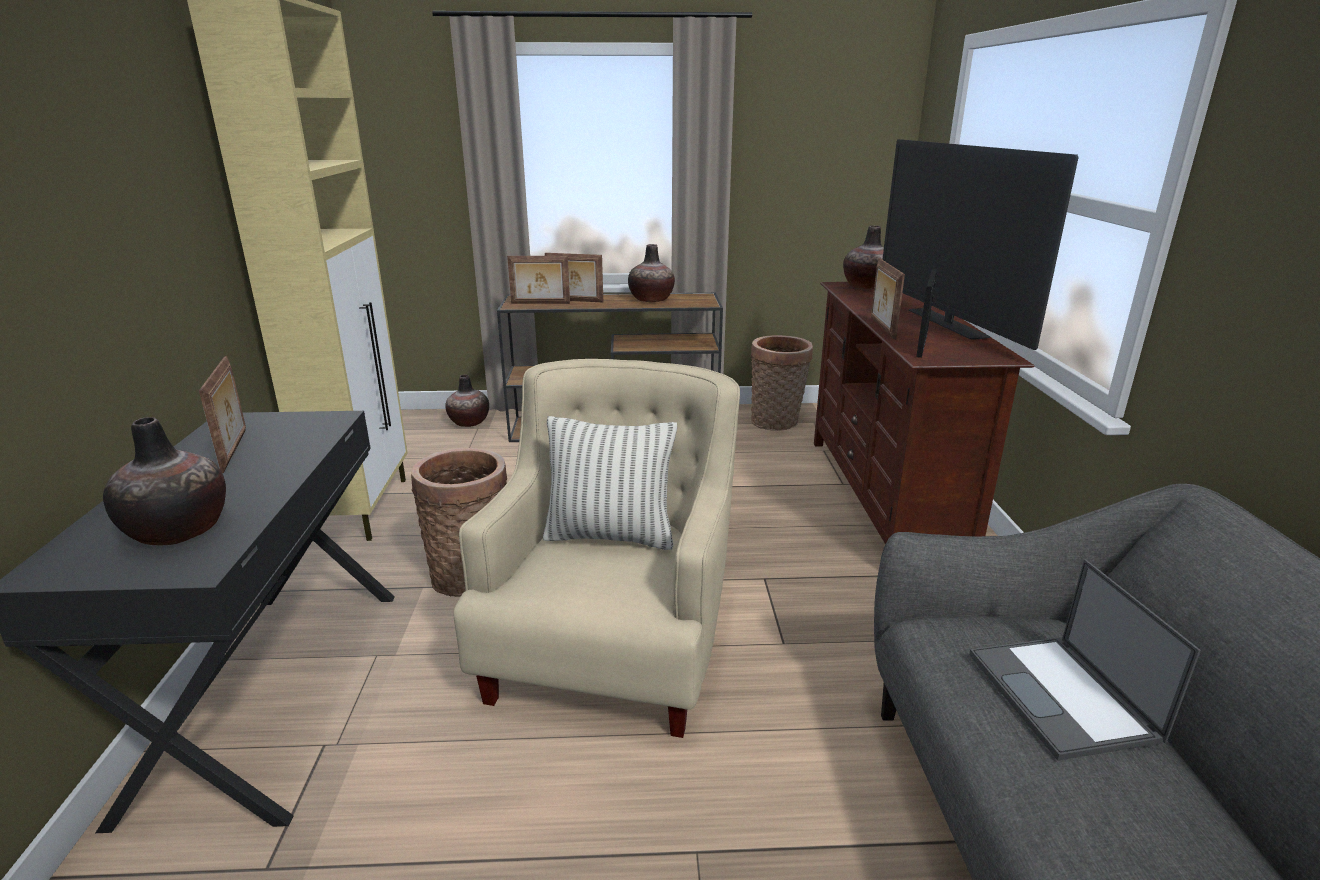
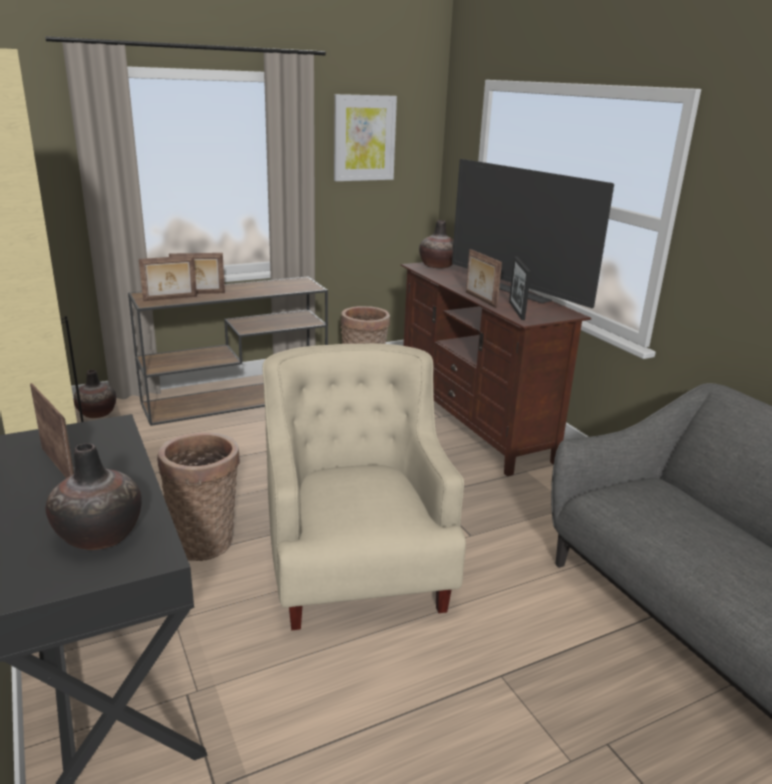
camera: 25 degrees left, 0 degrees up
pillow [543,416,677,550] -> none
vase [628,244,675,302] -> none
laptop [969,559,1201,760] -> none
none -> picture [334,94,397,181]

